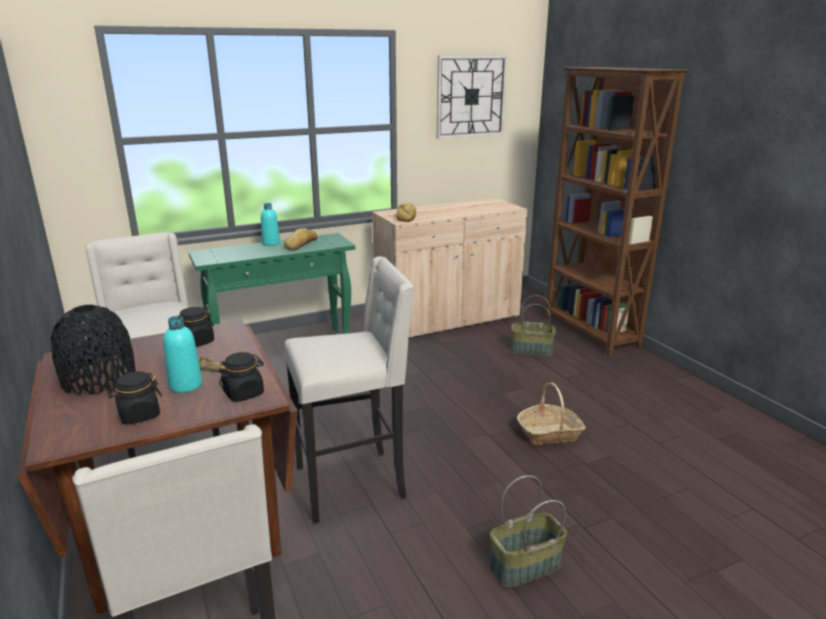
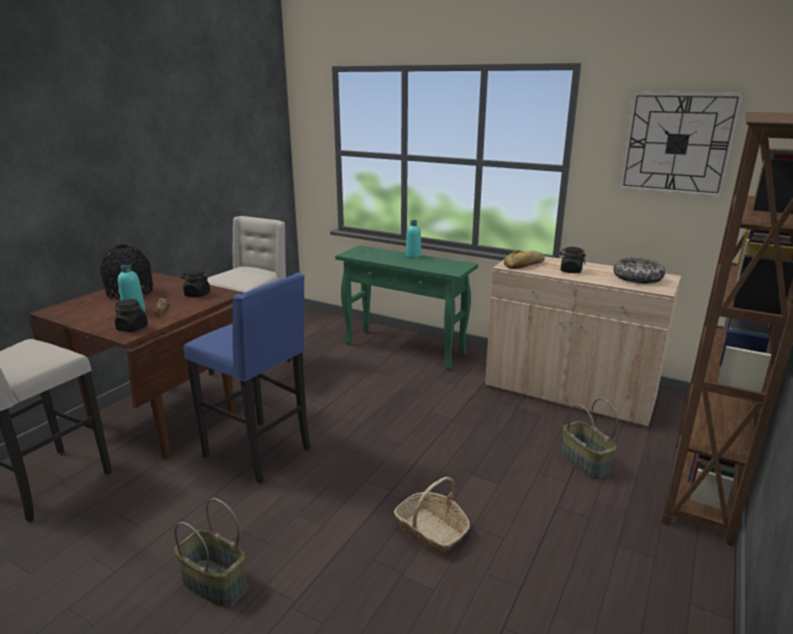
camera: 55 degrees right, 0 degrees up
black jar [107,371,162,425] -> black jar moved to [559,247,586,273]
bread [284,228,318,250] -> none
beige stool [284,256,414,523] -> blue stool [184,273,310,484]
none -> bowl [613,257,665,284]

